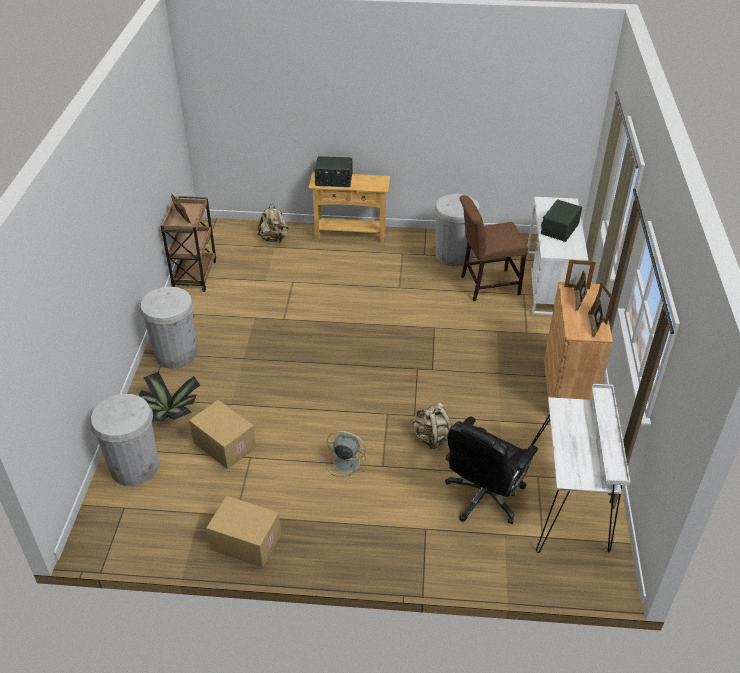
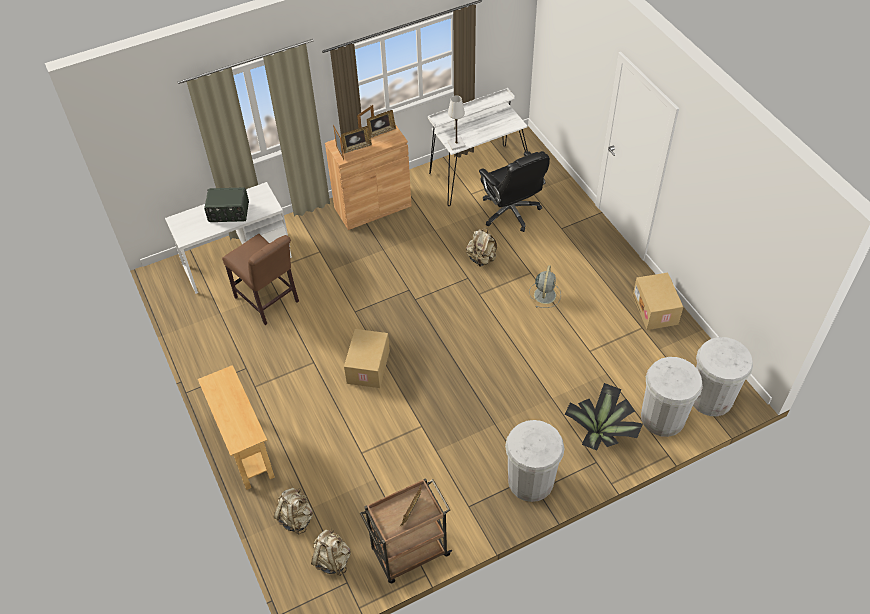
camera: 120 degrees left, 10 degrees up
cardboard box [189,400,256,469] -> cardboard box moved to [344,329,390,388]
radio [315,156,353,187] -> none
grey fan [326,431,366,477] -> grey fan turned 150 degrees counterclockwise [529,265,561,308]
white trash can [434,194,481,266] -> white trash can moved to [693,337,753,416]
black office chair [445,417,538,524] -> black office chair turned 60 degrees clockwise [479,151,550,232]
none -> beige backpack [311,529,351,576]
none -> white table lamp [448,95,465,150]

